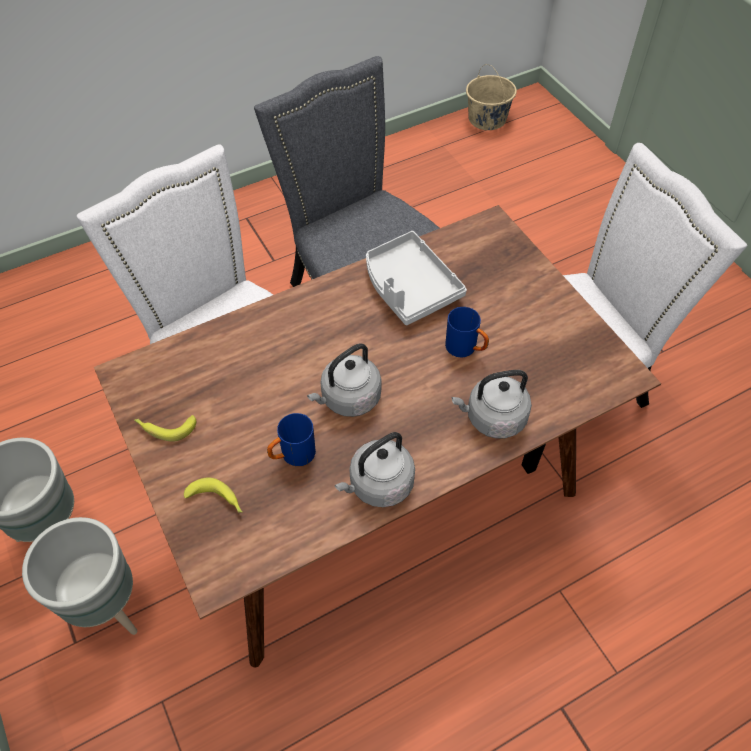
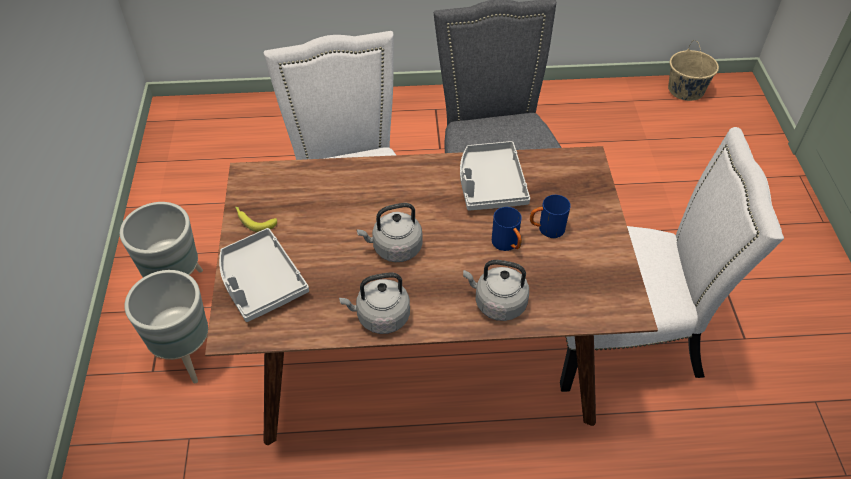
camera: 25 degrees right, 5 degrees down
banana [184,477,242,513] -> grey tray [219,228,309,322]
blue mug [267,413,316,466] -> blue mug moved to [530,195,571,238]

